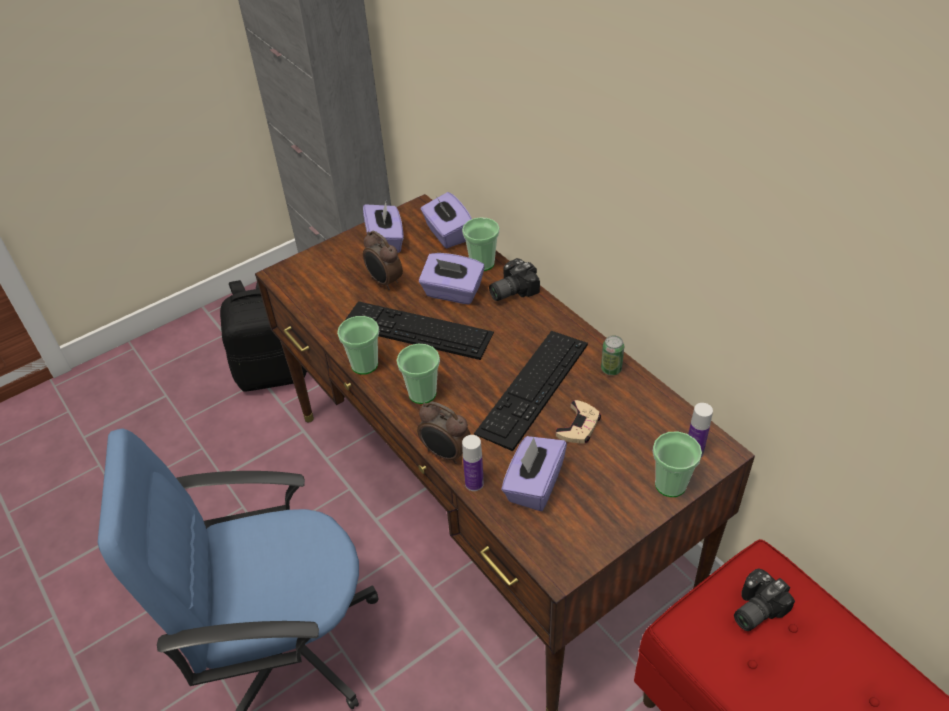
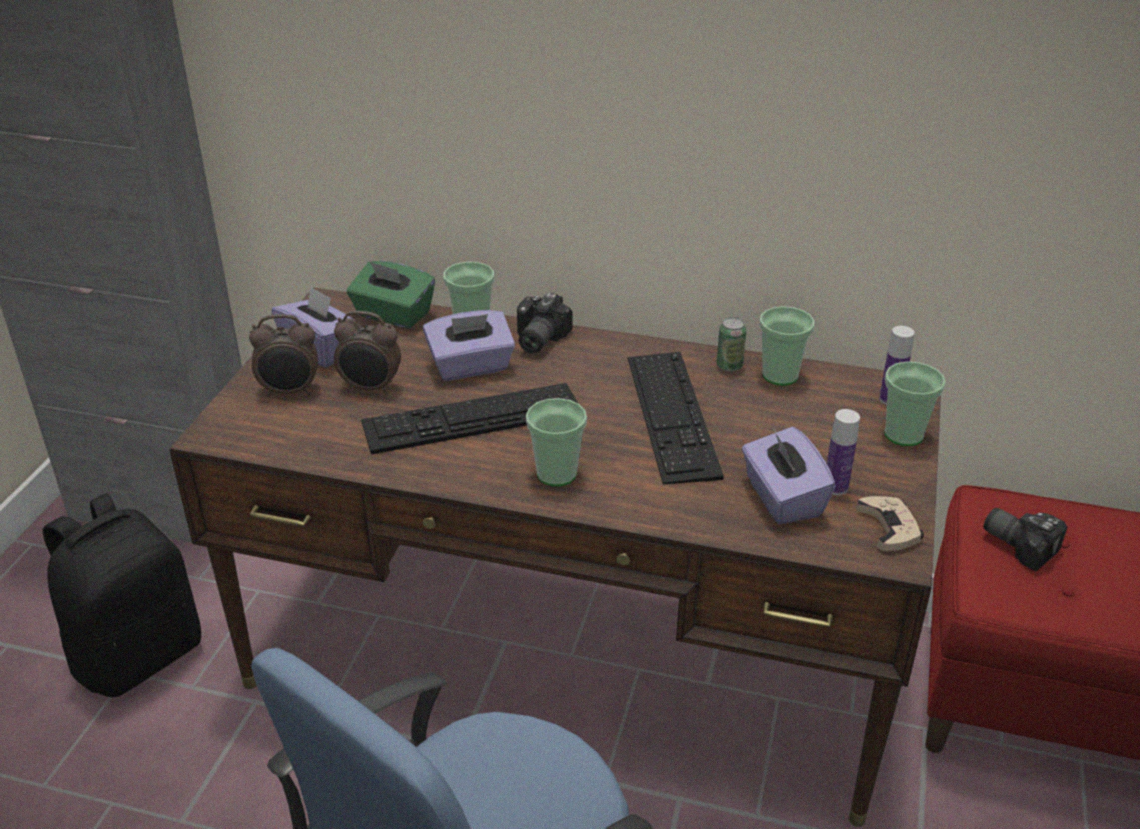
camera: 40 degrees left, 10 degrees down
cup [337,316,379,375] -> cup moved to [759,306,815,386]
alarm clock [417,402,471,464] -> alarm clock moved to [249,314,318,397]
purple tissue box [421,192,472,248] -> green tissue box [347,261,435,328]
bottle [462,435,484,491] -> bottle moved to [827,409,860,495]
beige game controller [556,400,601,444] -> beige game controller moved to [856,496,924,551]
camera [734,568,795,631] -> camera turned 120 degrees clockwise [983,508,1068,572]

